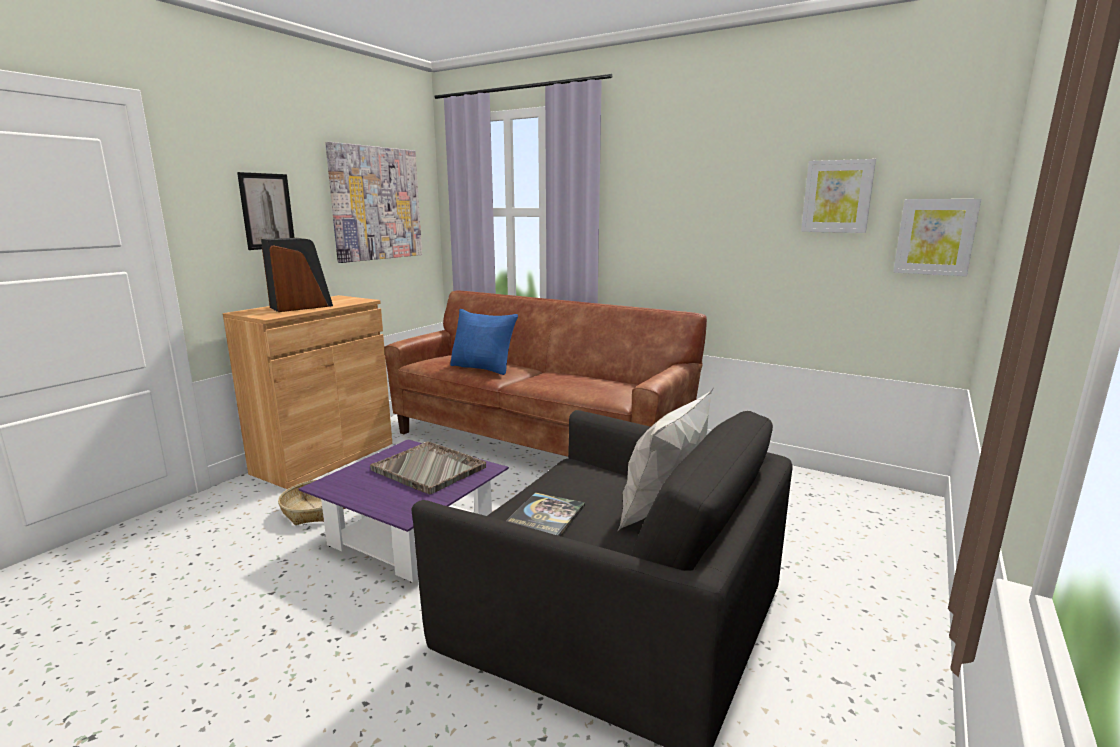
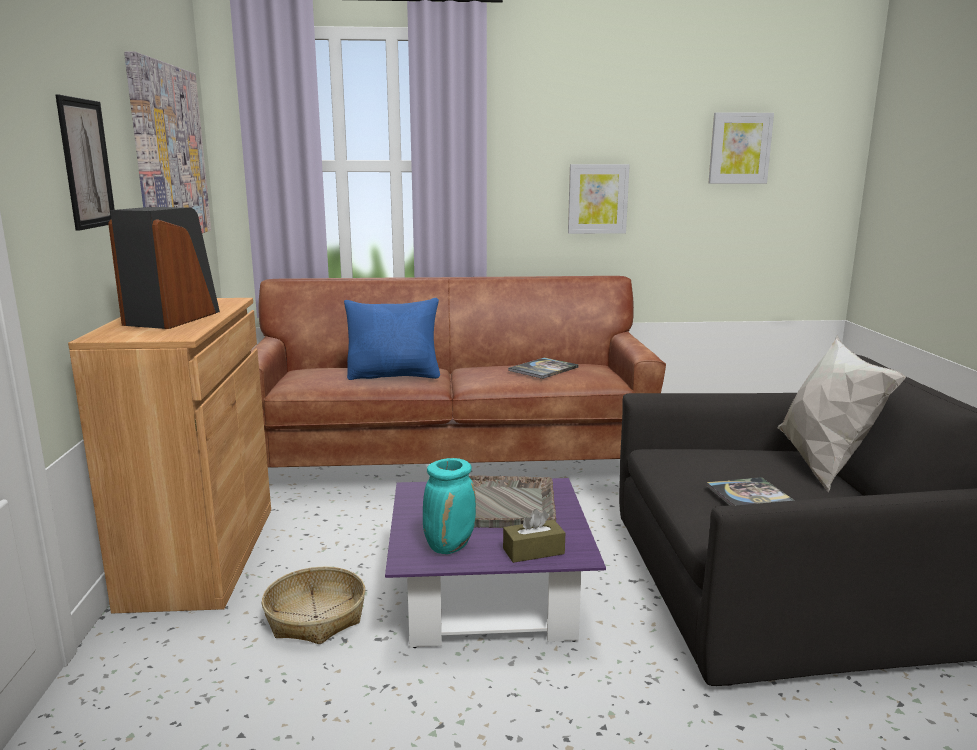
camera: 35 degrees left, 0 degrees up
picture [893,199,981,276] -> picture moved to [568,164,630,234]
none -> turquoise vase [423,458,476,554]
none -> brown tissue box [503,509,565,563]
none -> book [508,357,579,379]

